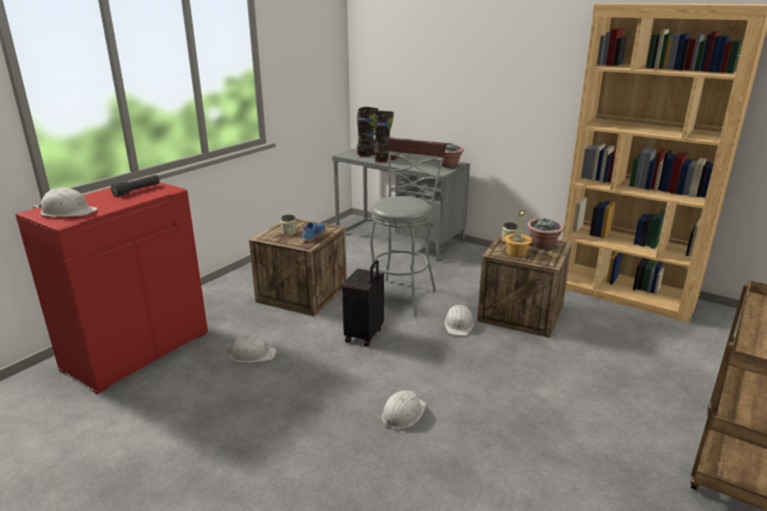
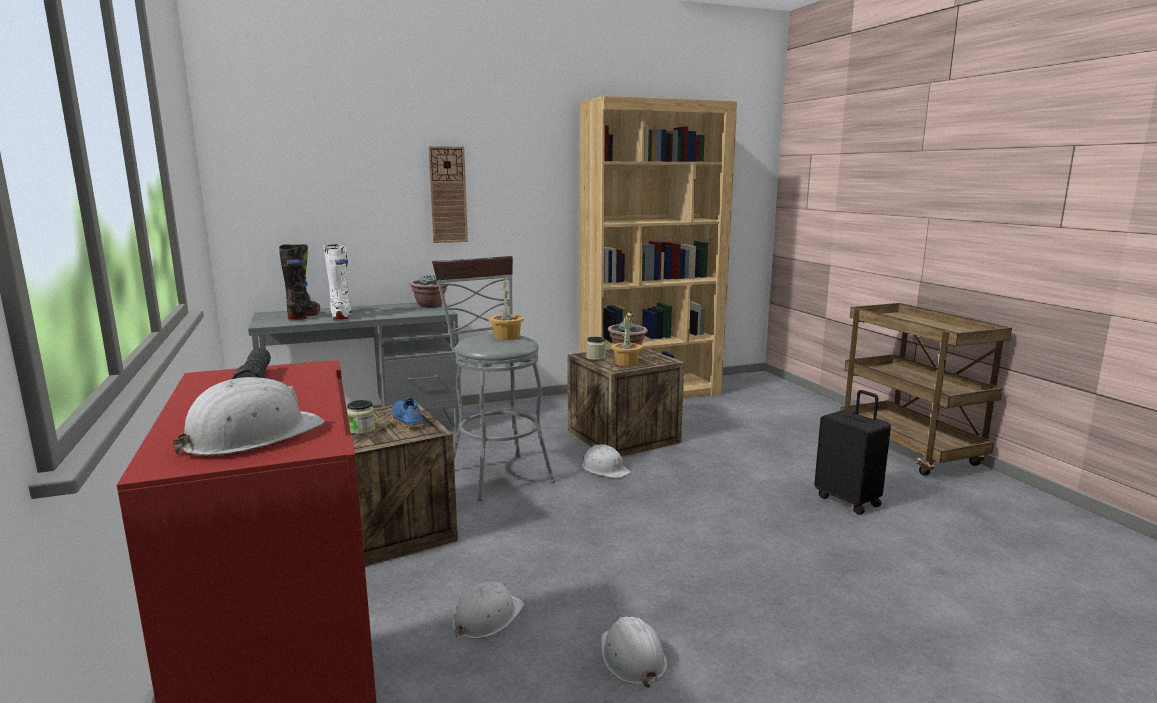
camera: 55 degrees left, 10 degrees down
black suitcase [342,260,384,347] -> black suitcase moved to [814,390,891,515]
black boot [374,111,400,163] -> white boot [323,244,352,320]
white hard hat [381,390,427,429] -> white hard hat moved to [601,616,667,688]
none -> wall clock [428,146,468,243]
none -> potted plant [488,279,524,340]

